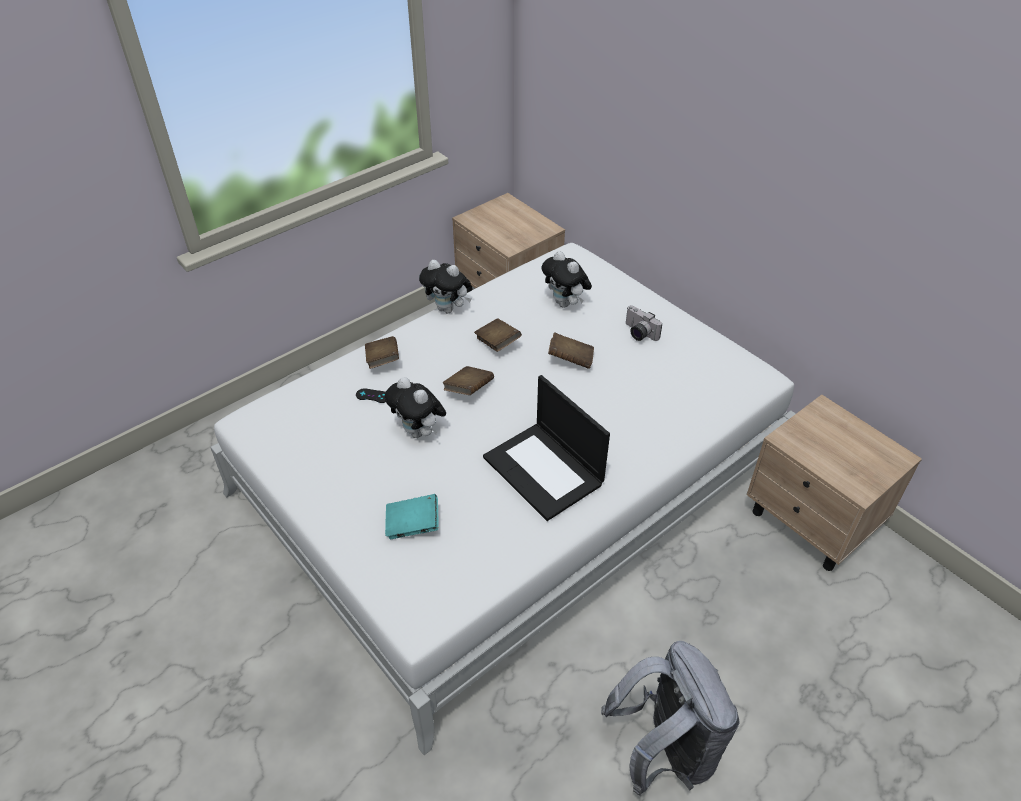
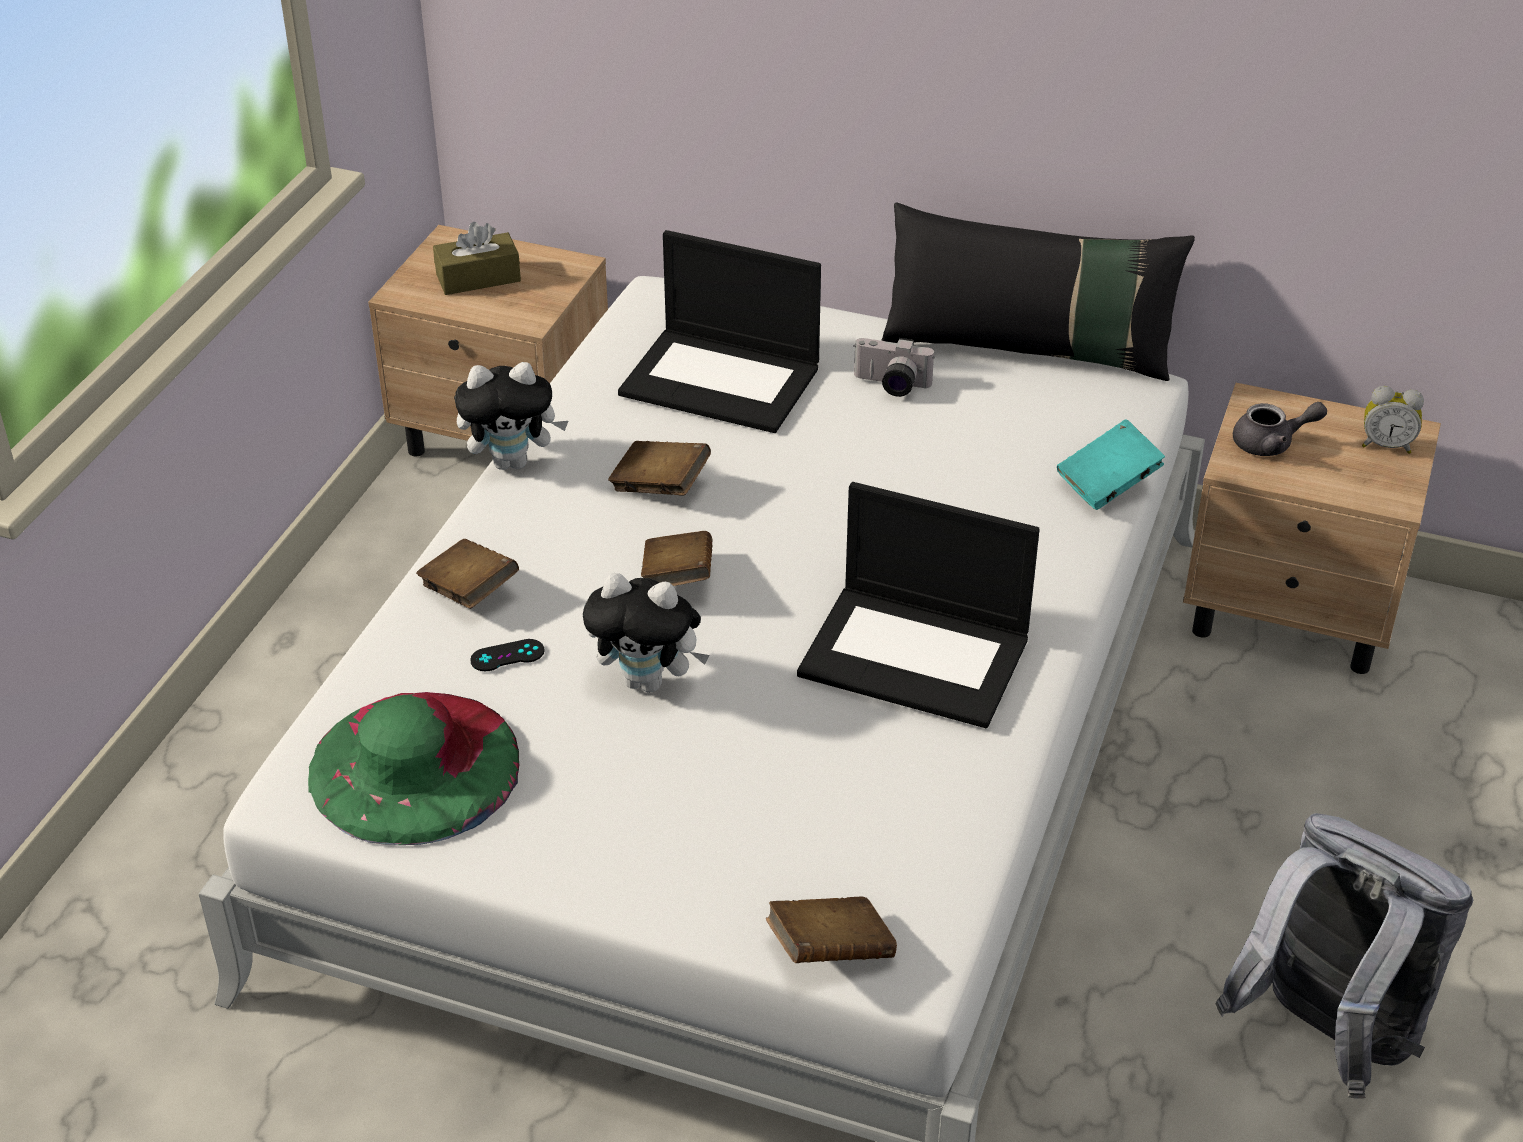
camera: 30 degrees left, 5 degrees down
turquoise book [385,494,439,539] -> turquoise book moved to [1057,419,1165,510]
plush toy [541,251,592,308] -> laptop [618,230,821,433]
brown book [548,332,594,369] -> brown book moved to [766,896,897,963]
none -> green hat [308,692,519,845]
none -> brown tissue box [433,222,521,295]
none -> black pillow [881,203,1195,381]
none -> grey teapot [1233,402,1327,456]
none -> alarm clock [1362,386,1424,454]

